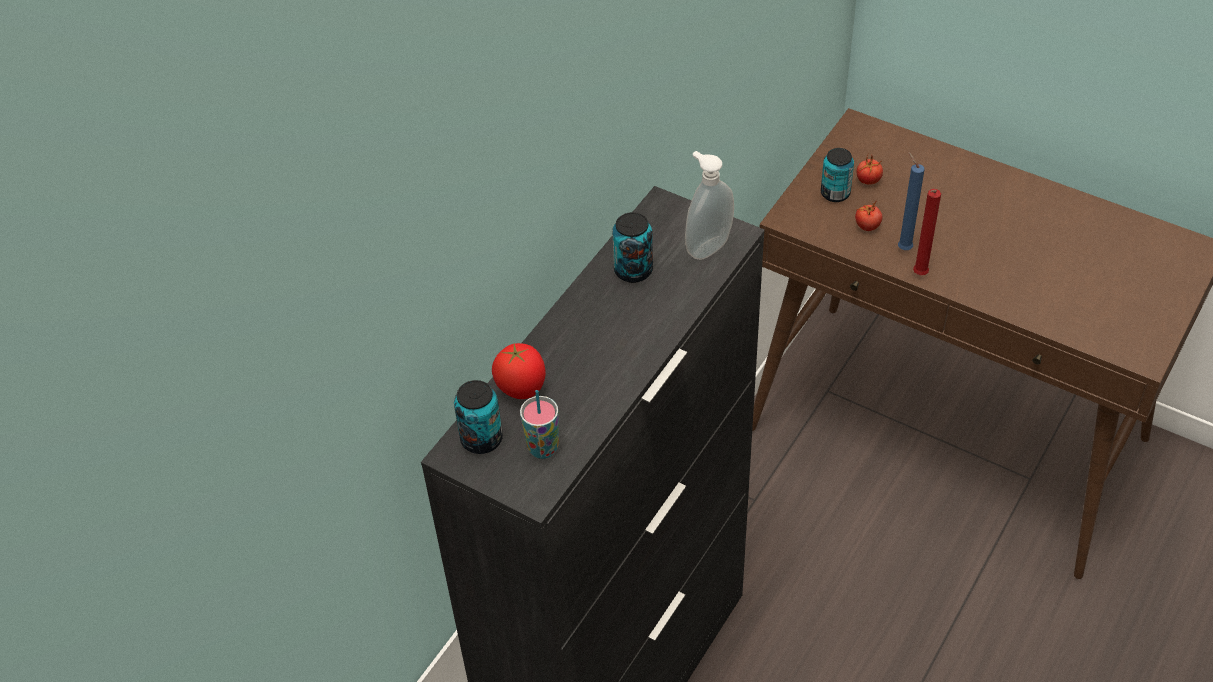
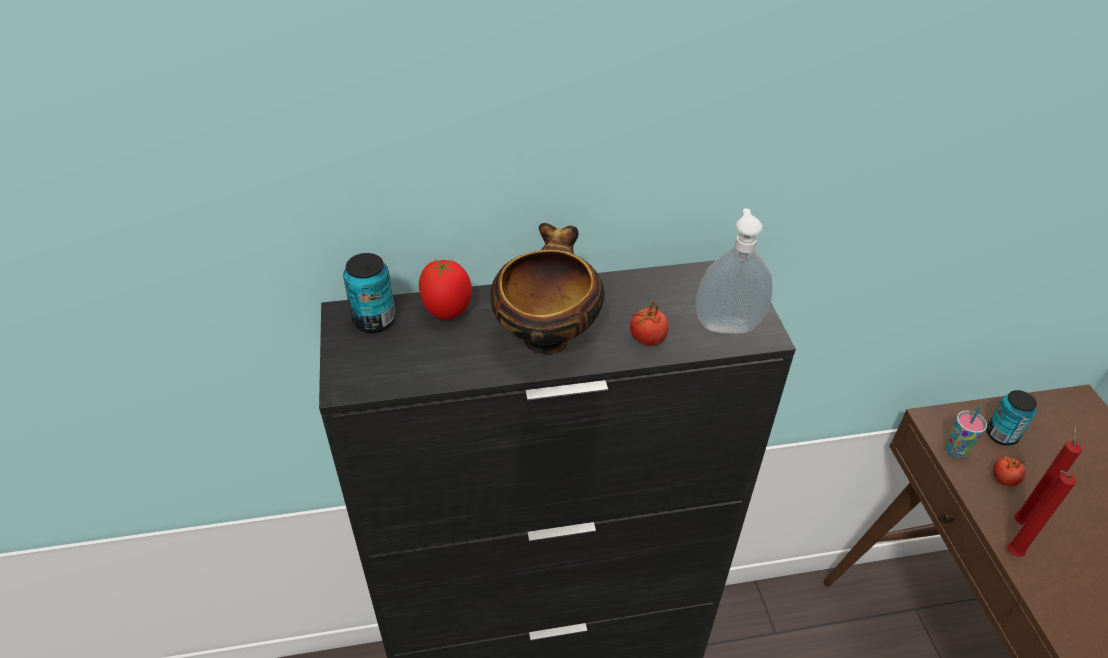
camera: 45 degrees right, 5 degrees down
cup [520,390,559,459] -> cup moved to [945,405,987,458]
can [612,212,653,283] -> none
tomato [857,156,883,184] -> tomato moved to [630,298,668,346]
blue candle [898,152,924,250] -> red candle [1015,425,1082,525]
none -> bowl [490,223,605,355]

